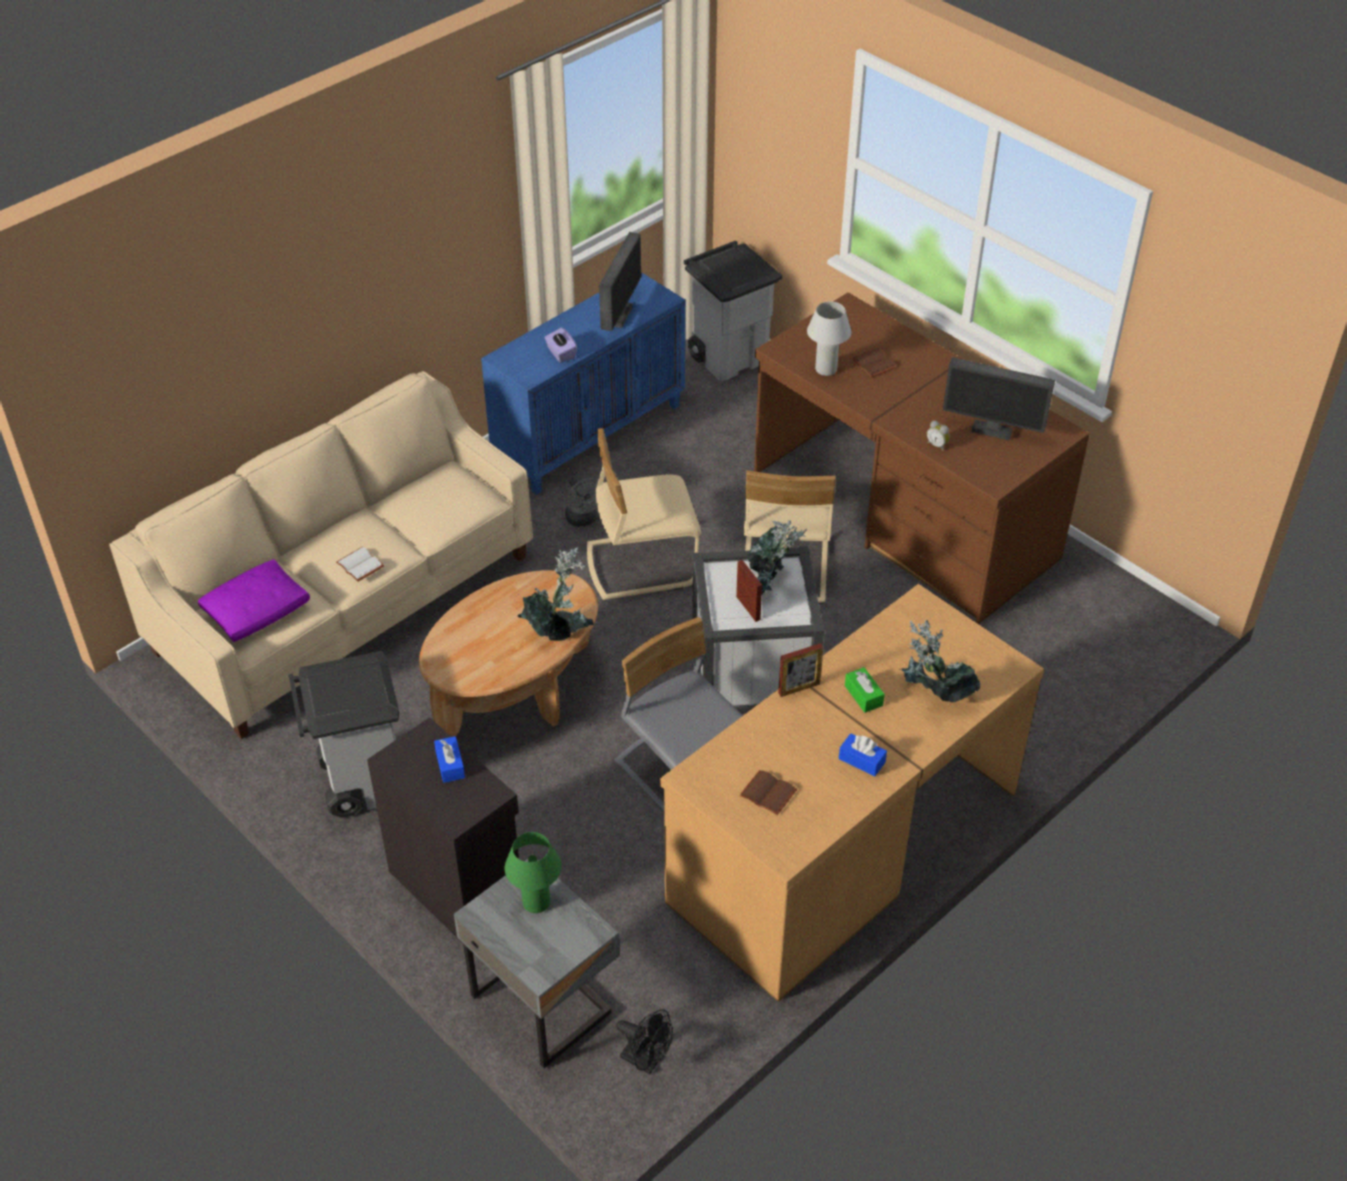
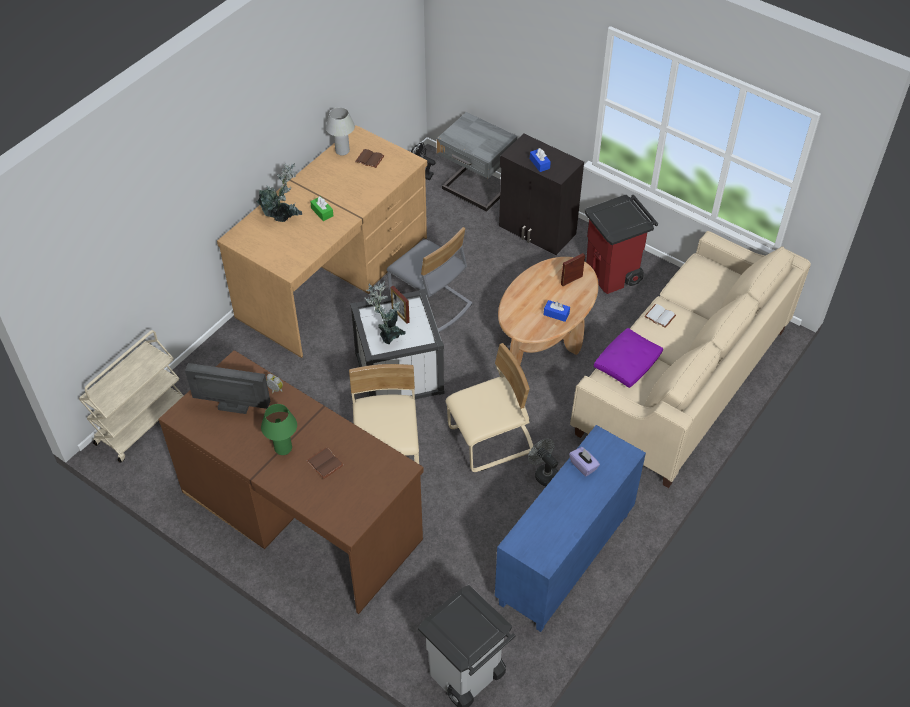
camera: 170 degrees right, 5 degrees up
purple pillow [198,559,310,642] -> purple pillow moved to [594,328,663,388]
grey trash can [289,651,399,818] -> red trash can [585,194,658,294]
green table lamp [505,832,561,913] -> green table lamp moved to [261,404,297,455]
potted plant [518,547,594,641] -> none
monitor [599,232,641,331] -> none
picture frame [778,643,823,697] -> picture frame moved to [561,253,585,286]
white table lamp [807,301,851,376] -> white table lamp moved to [326,107,355,156]
blue tissue box [839,734,887,777] -> blue tissue box moved to [544,300,570,322]
none -> beige cart [79,330,184,463]

